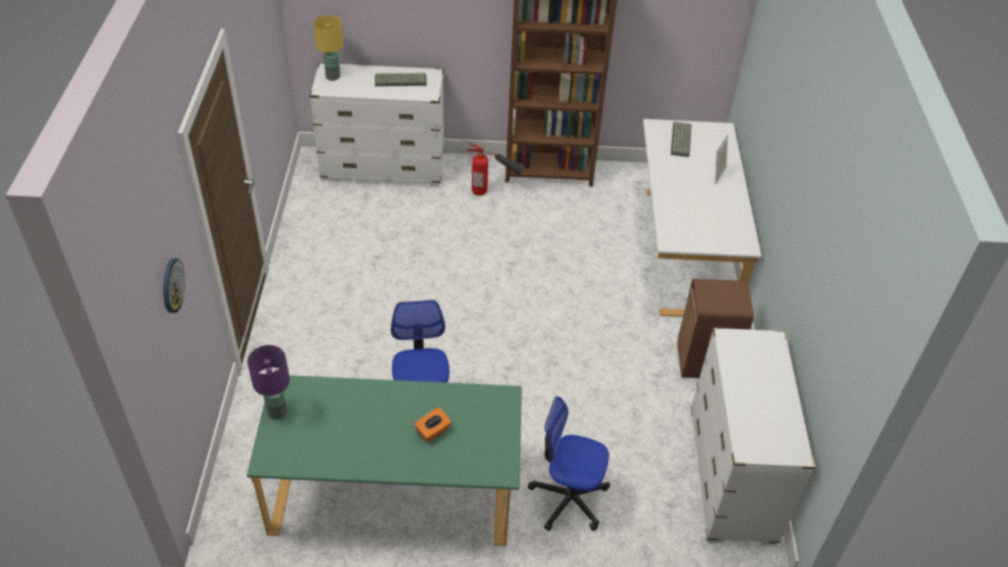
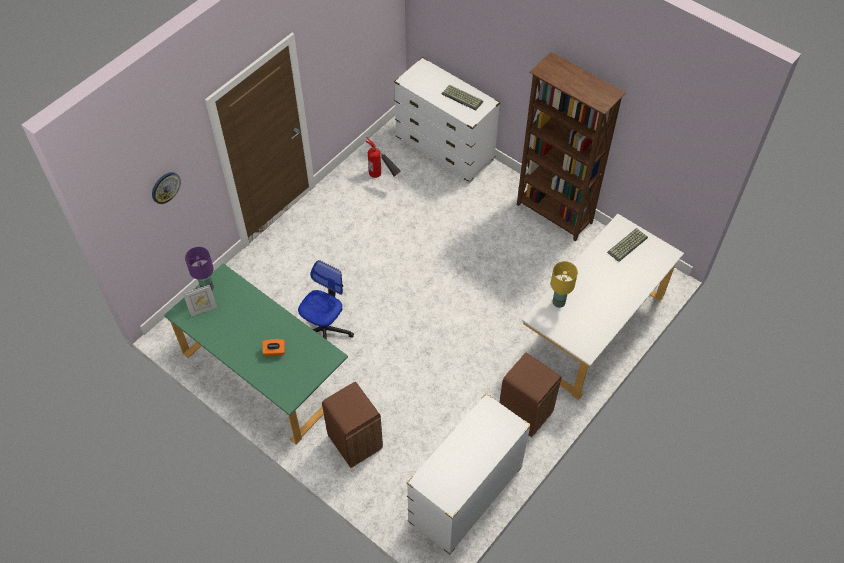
camera: 40 degrees right, 10 degrees up
yellow table lamp [314,15,344,80] -> yellow table lamp moved to [551,261,578,308]
fire extinguisher [466,143,525,196] -> fire extinguisher moved to [365,137,401,178]
office chair [528,396,610,531] -> brown trash can [322,382,383,468]
picture frame [715,134,728,185] -> picture frame moved to [183,285,217,317]

